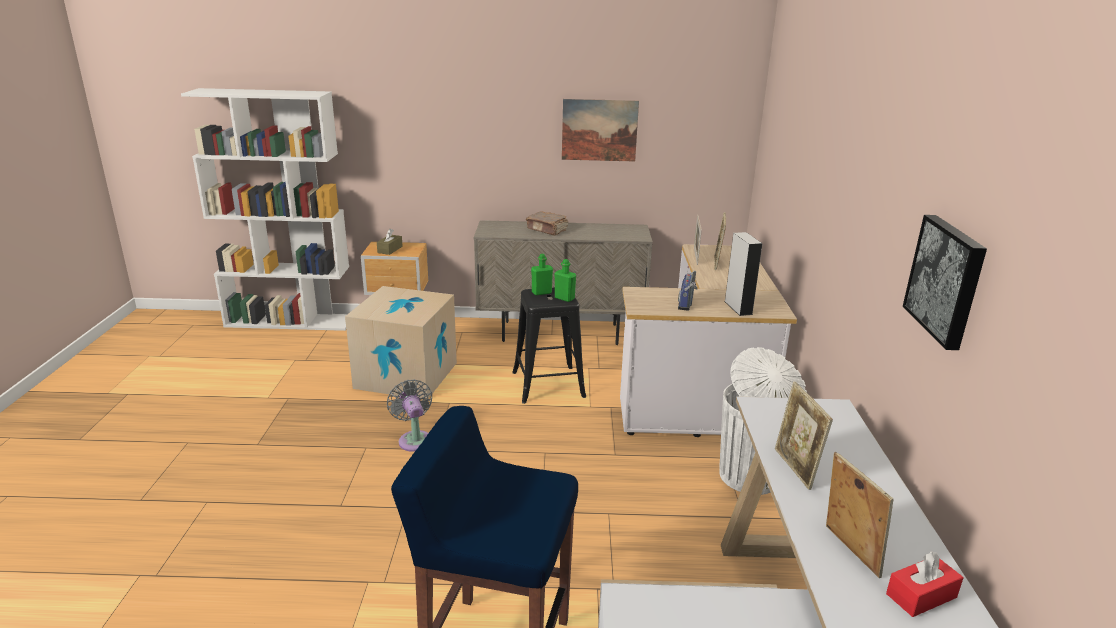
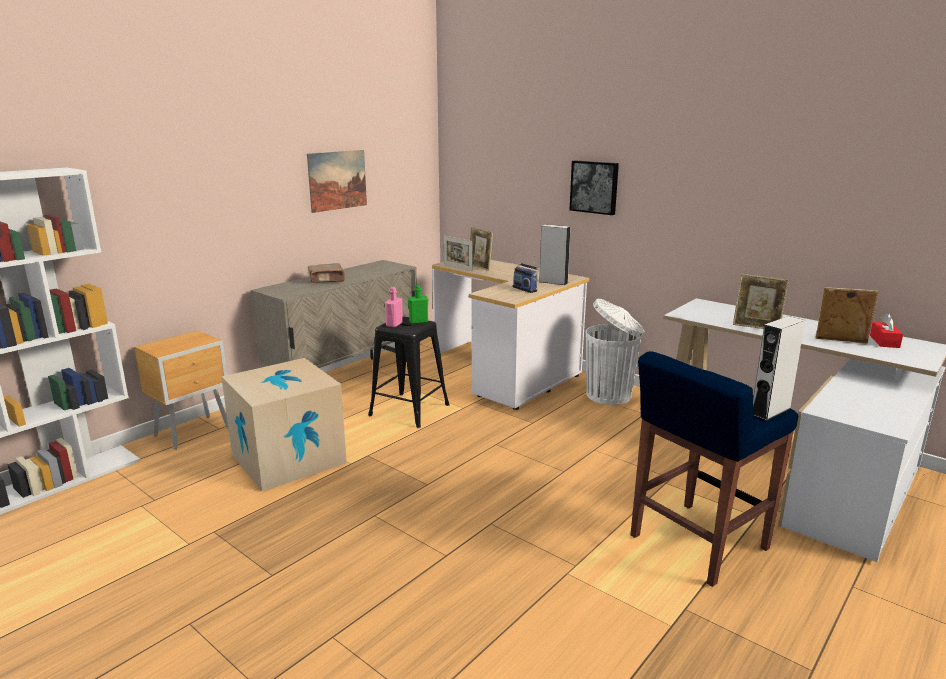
camera: 50 degrees left, 5 degrees down
brown tissue box [377,229,403,255] -> none
grey fan [387,379,432,452] -> none
green bottle [531,254,553,295] -> pink bottle [385,287,403,327]
picture [903,215,987,350] -> picture moved to [570,160,619,215]
none -> grey speaker [753,316,805,420]

